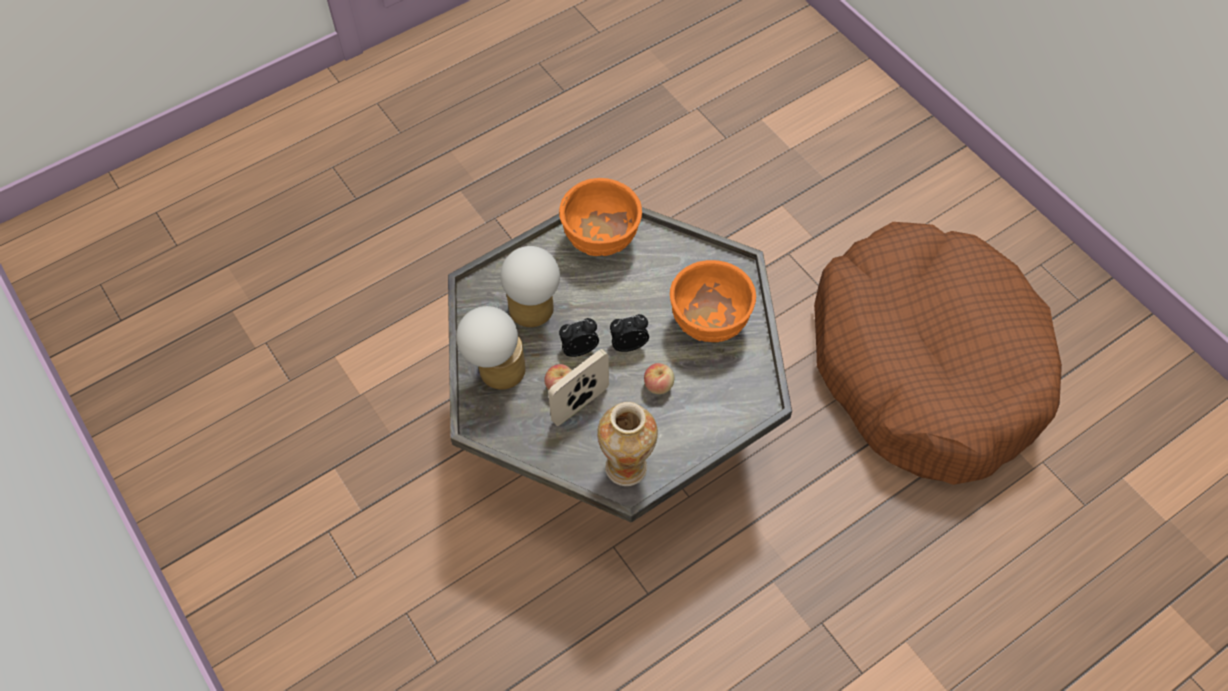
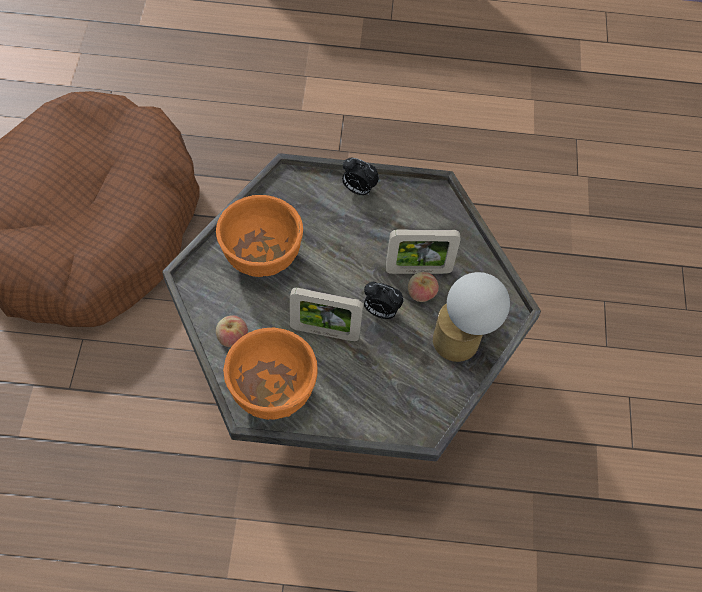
camera: 145 degrees left, 0 degrees up
table lamp [500,246,560,327] -> none
vase [597,402,658,486] -> none
alarm clock [610,314,649,352] -> alarm clock moved to [342,157,379,195]
apple [644,363,674,394] -> apple moved to [216,315,248,347]
none -> picture frame [290,288,363,341]

